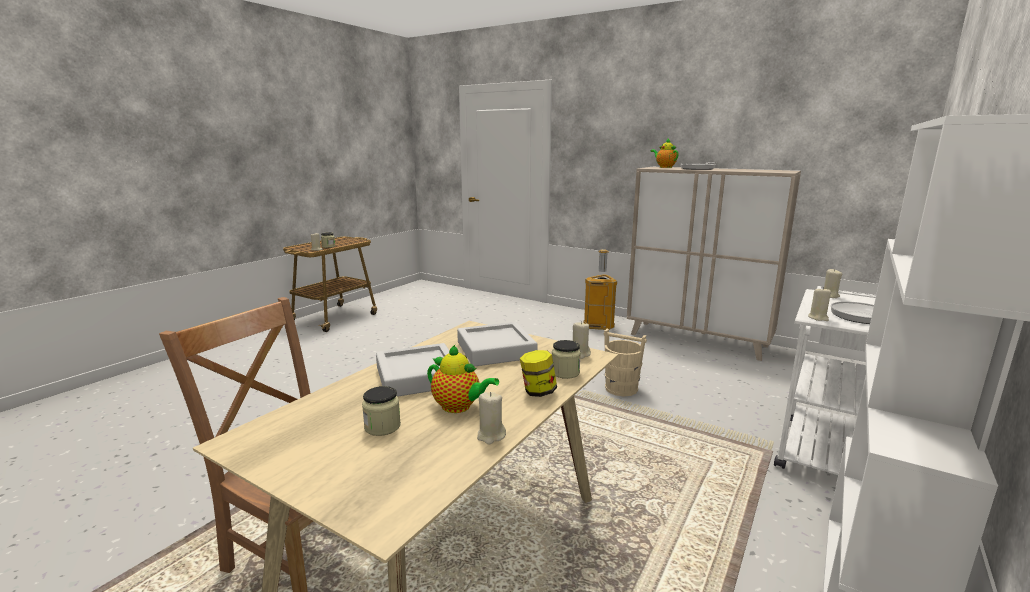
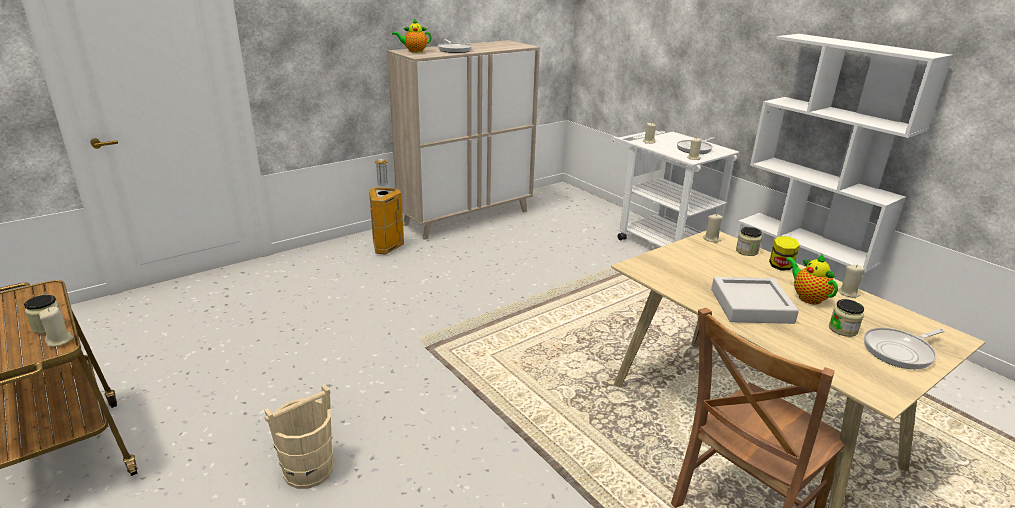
camera: 70 degrees left, 10 degrees up
teapot [427,345,499,413] -> teapot turned 75 degrees counterclockwise [785,254,838,305]
grey tray [457,322,537,367] -> none
beige bucket [604,329,647,396] -> beige bucket moved to [264,384,333,489]
none -> frying pan [864,328,945,369]

